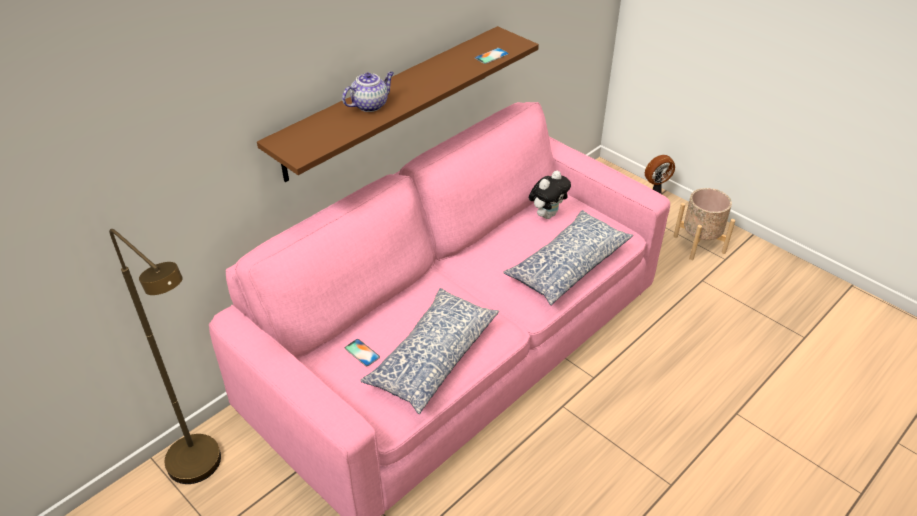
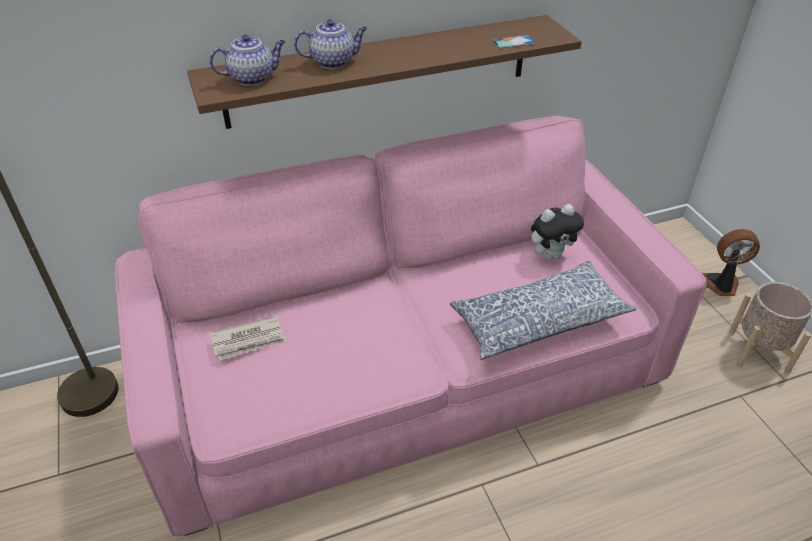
camera: 25 degrees right, 0 degrees up
phone [345,339,380,366] -> newspaper [210,316,287,360]
pillow [360,288,499,414] -> none
none -> teapot [209,34,285,86]

